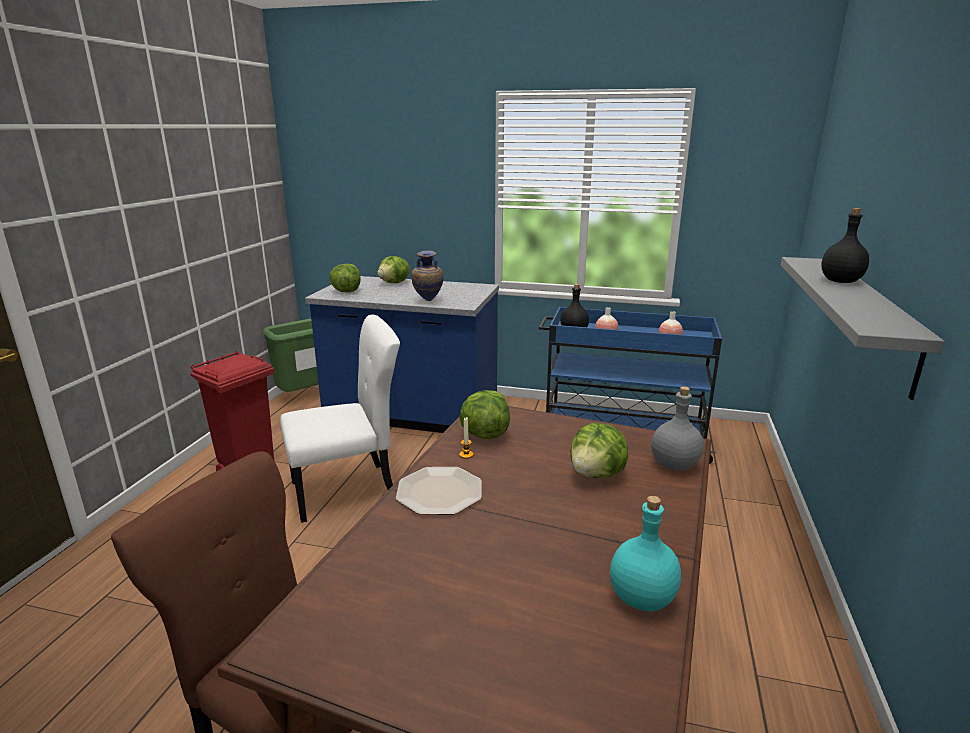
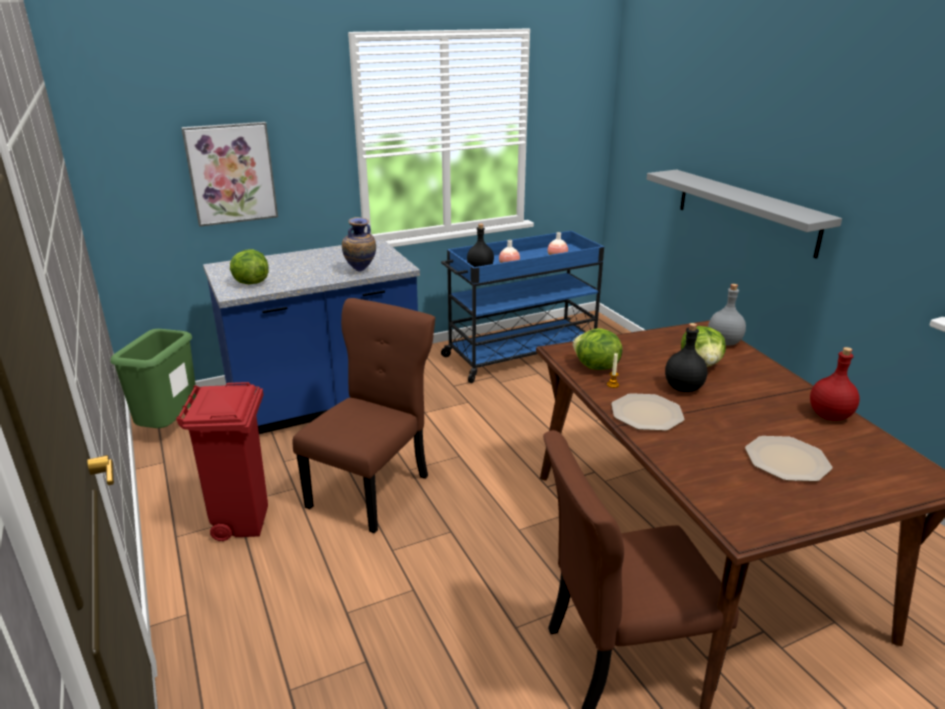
camera: 40 degrees left, 5 degrees up
white chair [280,315,400,523] -> brown chair [293,298,435,534]
lettuce [377,256,410,283] -> none
turquoise bottle [610,496,681,611] -> red bottle [810,347,860,421]
black bottle [821,208,869,283] -> black bottle moved to [665,323,708,392]
none -> picture [181,122,278,227]
none -> plate [745,436,832,482]

